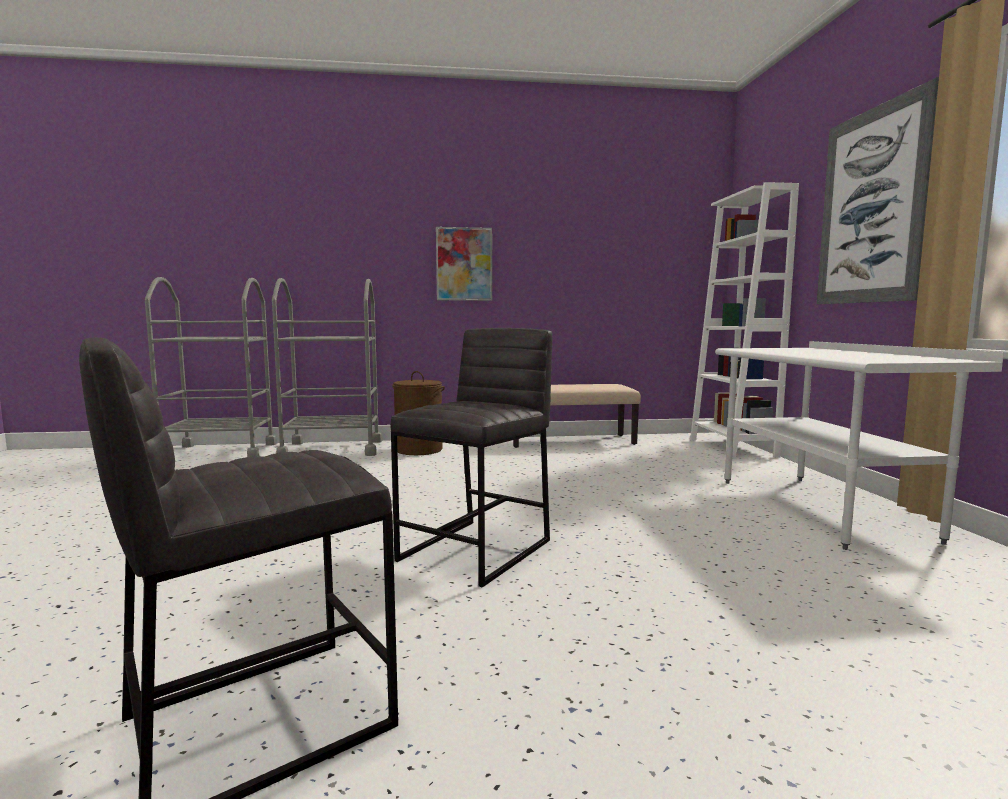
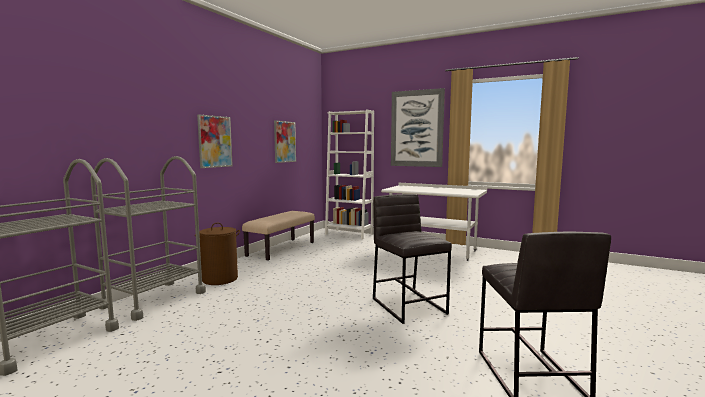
camera: 55 degrees left, 0 degrees up
none -> picture [274,120,296,163]

